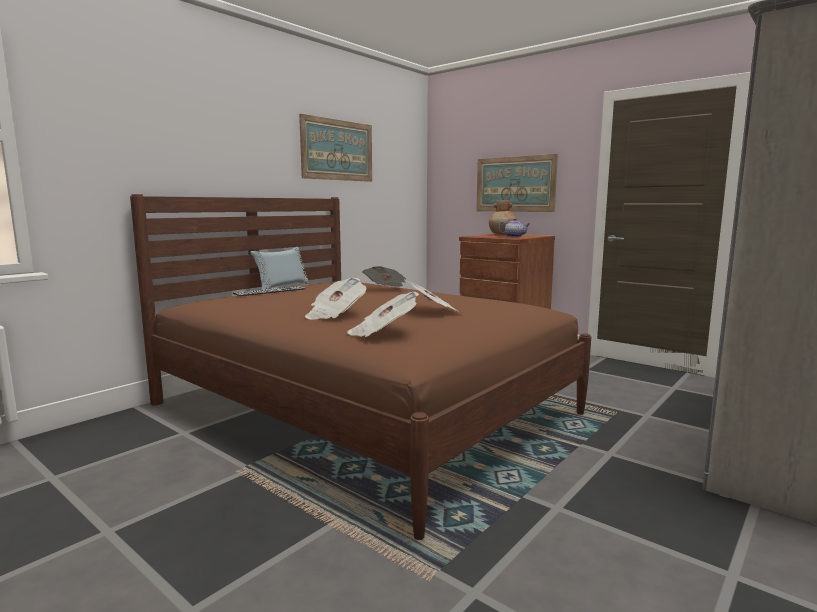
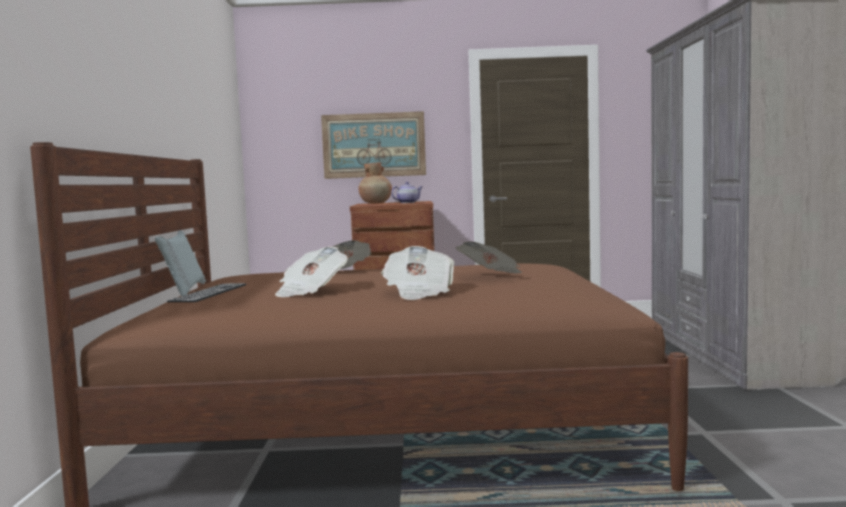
camera: 40 degrees left, 5 degrees down
picture [299,114,372,182] -> none
newspaper [347,292,419,337] -> newspaper moved to [275,247,348,297]

